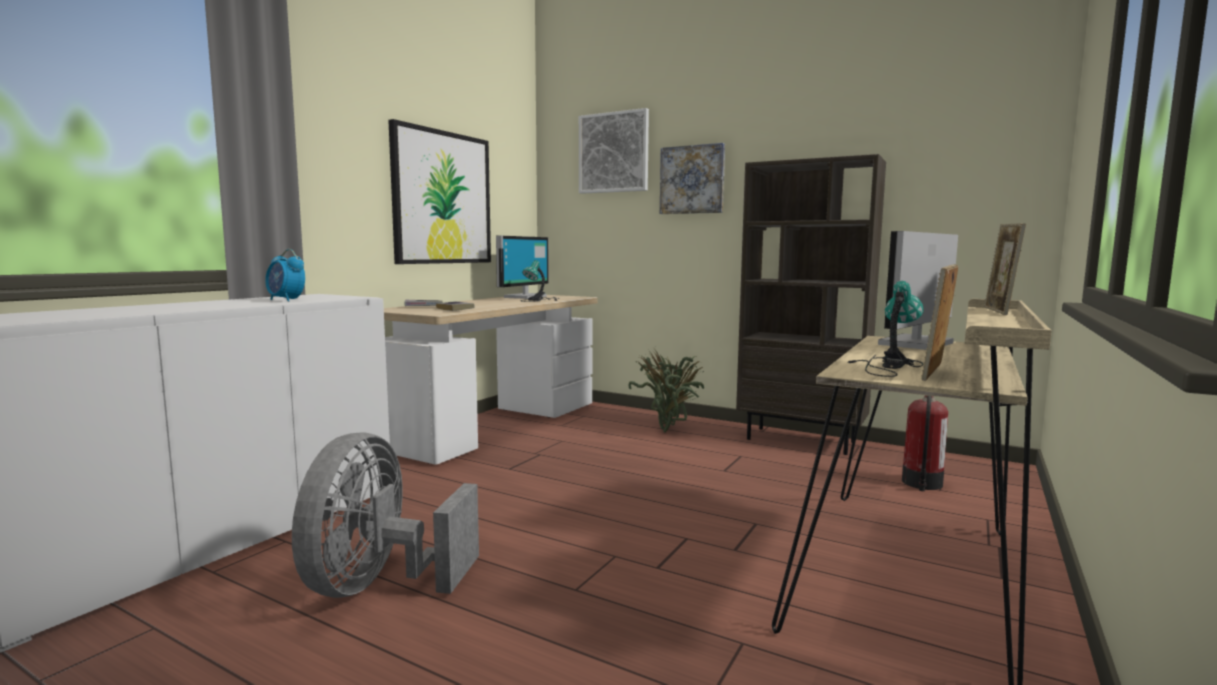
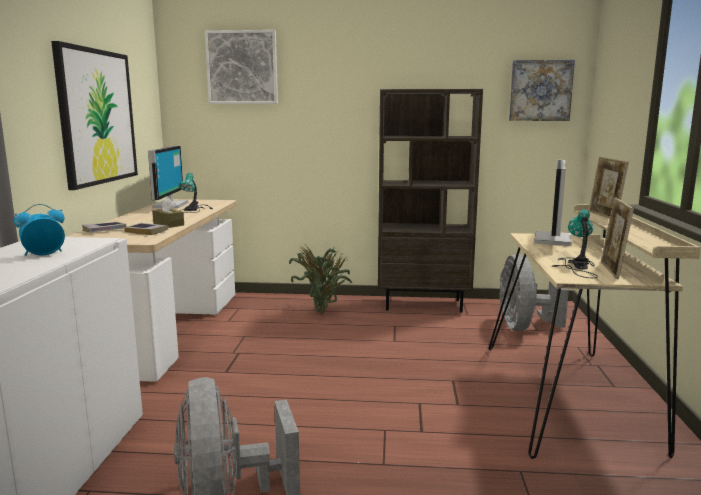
camera: 25 degrees left, 5 degrees up
alarm clock [265,249,305,302] -> alarm clock turned 135 degrees clockwise [14,204,65,256]
picture [660,143,725,214] -> picture moved to [509,60,575,121]
fire extinguisher [902,395,948,491] -> grey fan [499,255,569,331]
none -> brown tissue box [152,198,184,228]

